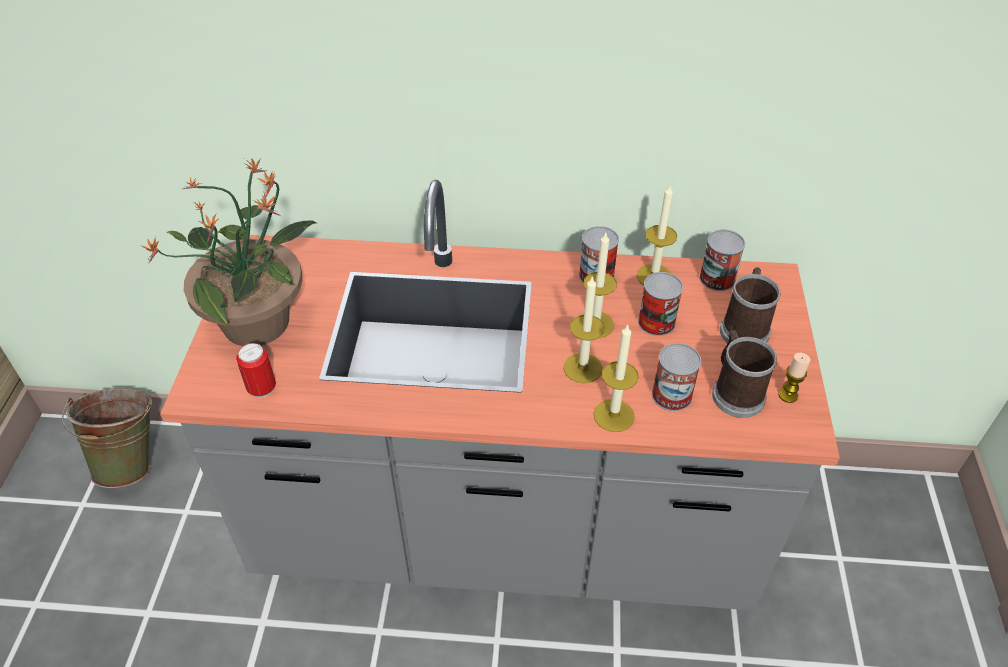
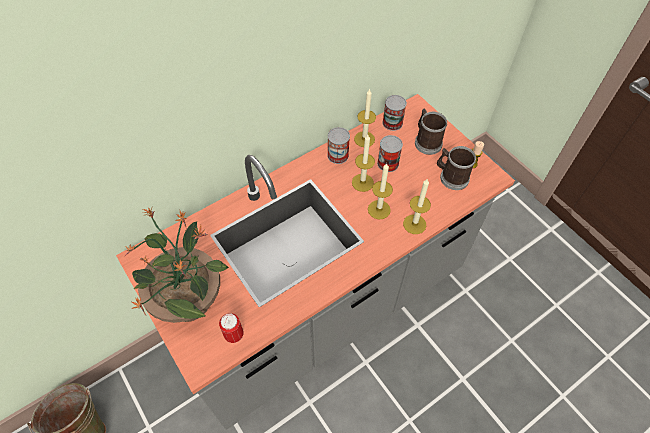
camera: 40 degrees left, 10 degrees up
can [652,343,701,411] -> none

